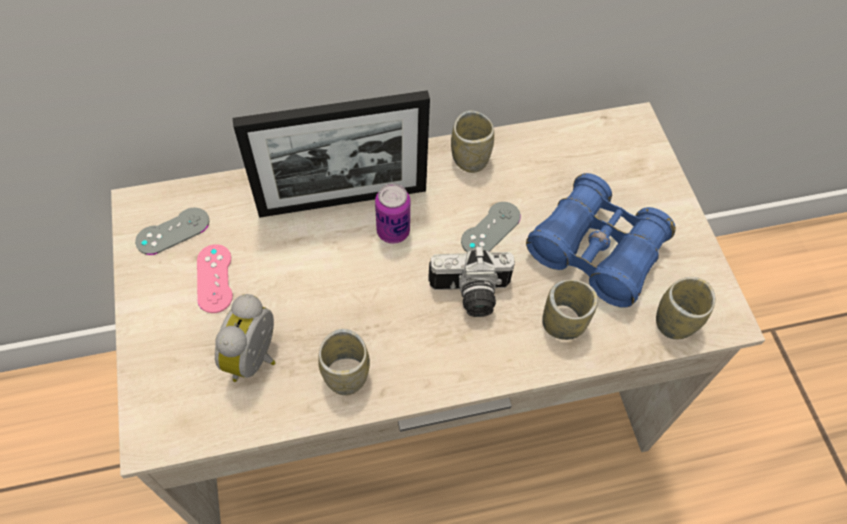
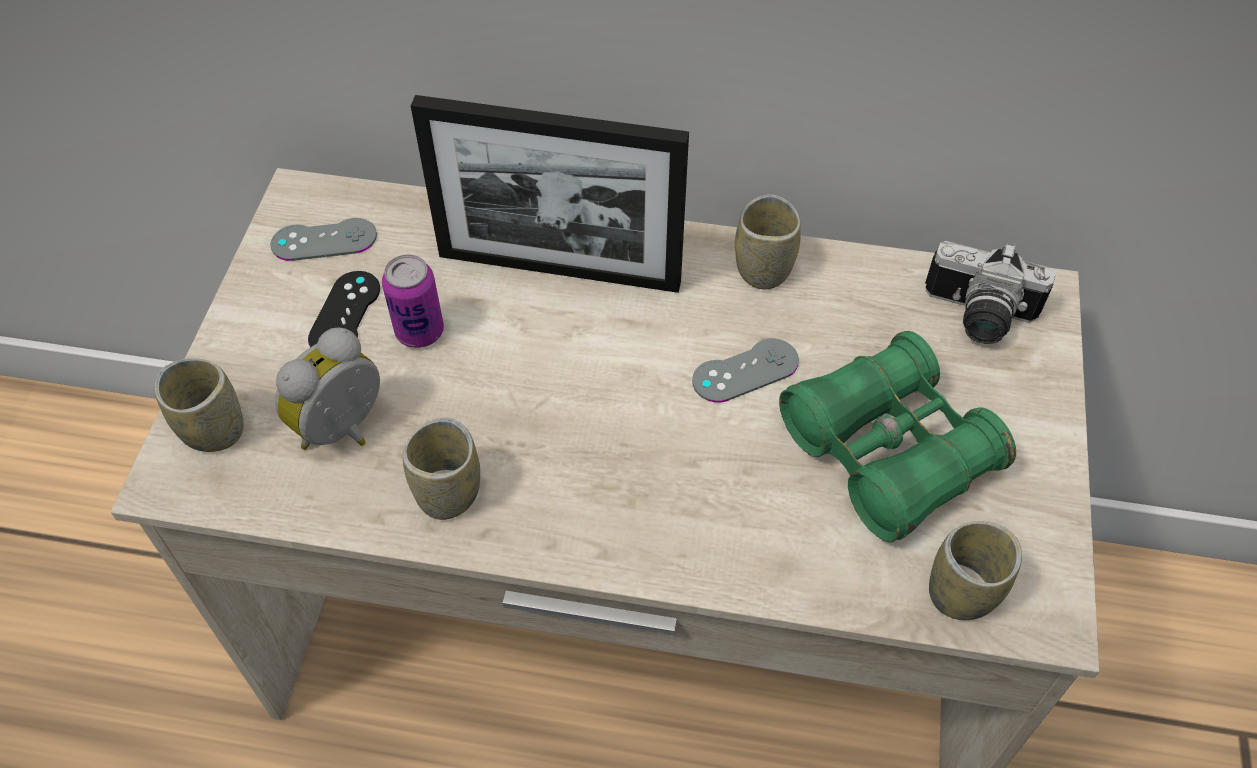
camera: 25 degrees right, 5 degrees down
pink game controller [197,244,233,313] -> black game controller [308,271,380,347]
can [375,183,410,244] -> can moved to [382,255,444,348]
camera [428,246,515,317] -> camera moved to [925,241,1055,344]
blue binoculars [526,173,676,308] -> green binoculars [779,331,1016,542]
cup [542,280,598,340] -> cup moved to [154,358,244,452]

